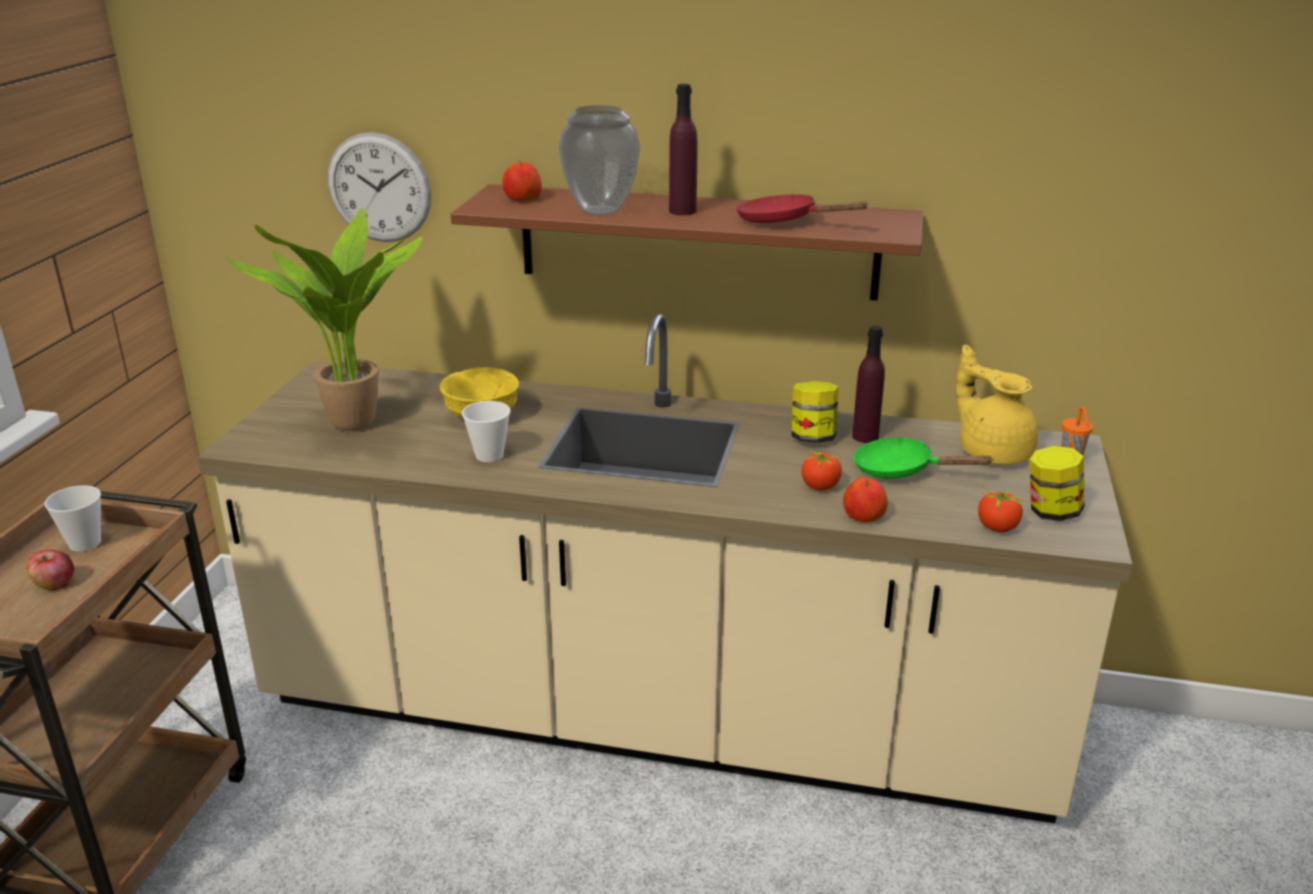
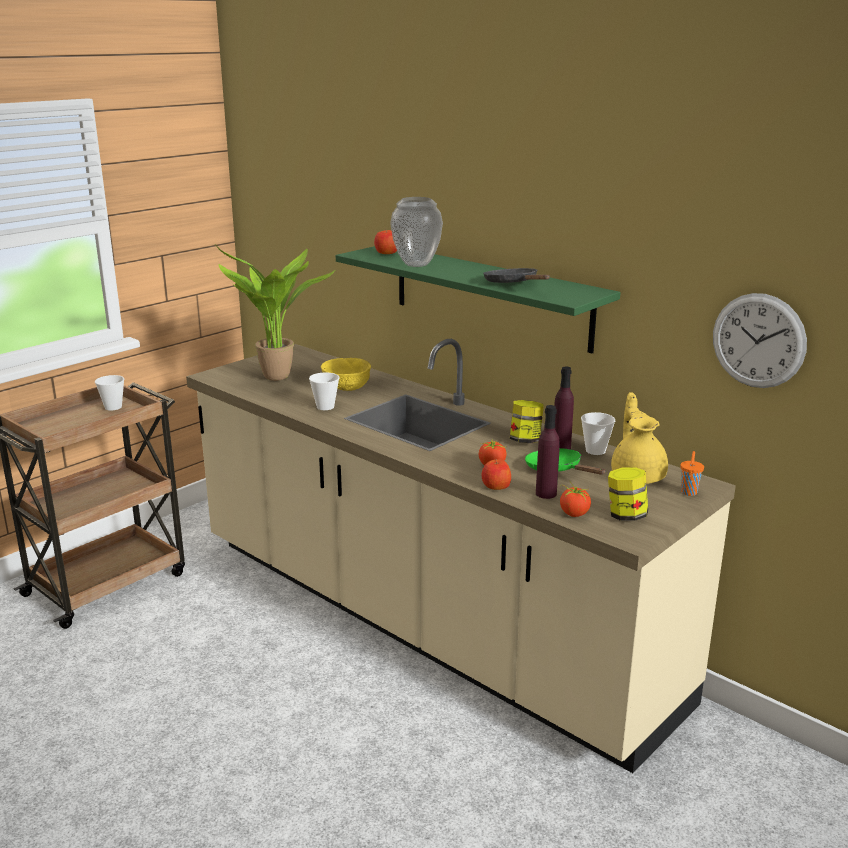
camera: 30 degrees right, 5 degrees down
apple [27,549,74,590] -> none
wall clock [328,132,431,242] -> wall clock moved to [713,293,807,388]
brown shelf [450,184,923,301] -> green shelf [336,246,621,354]
purple bottle [669,84,697,215] -> purple bottle moved to [536,405,560,499]
red frying pan [736,194,869,223] -> black frying pan [483,268,550,283]
none -> cup [581,412,615,455]

